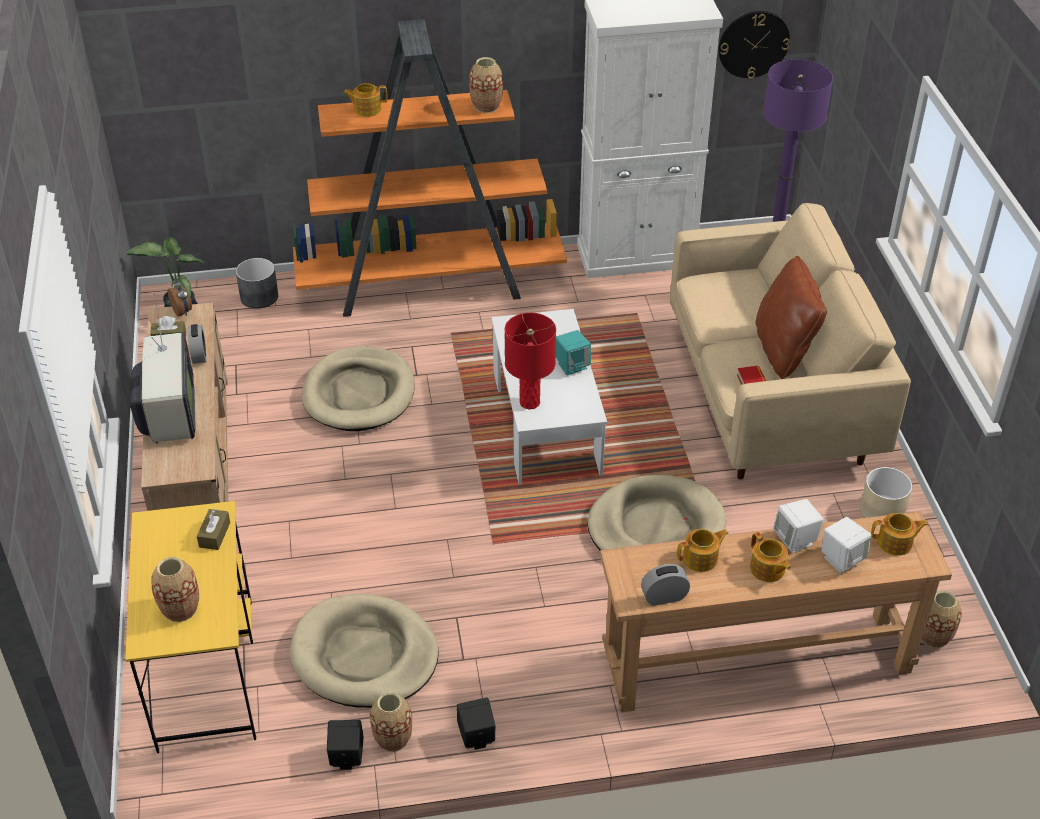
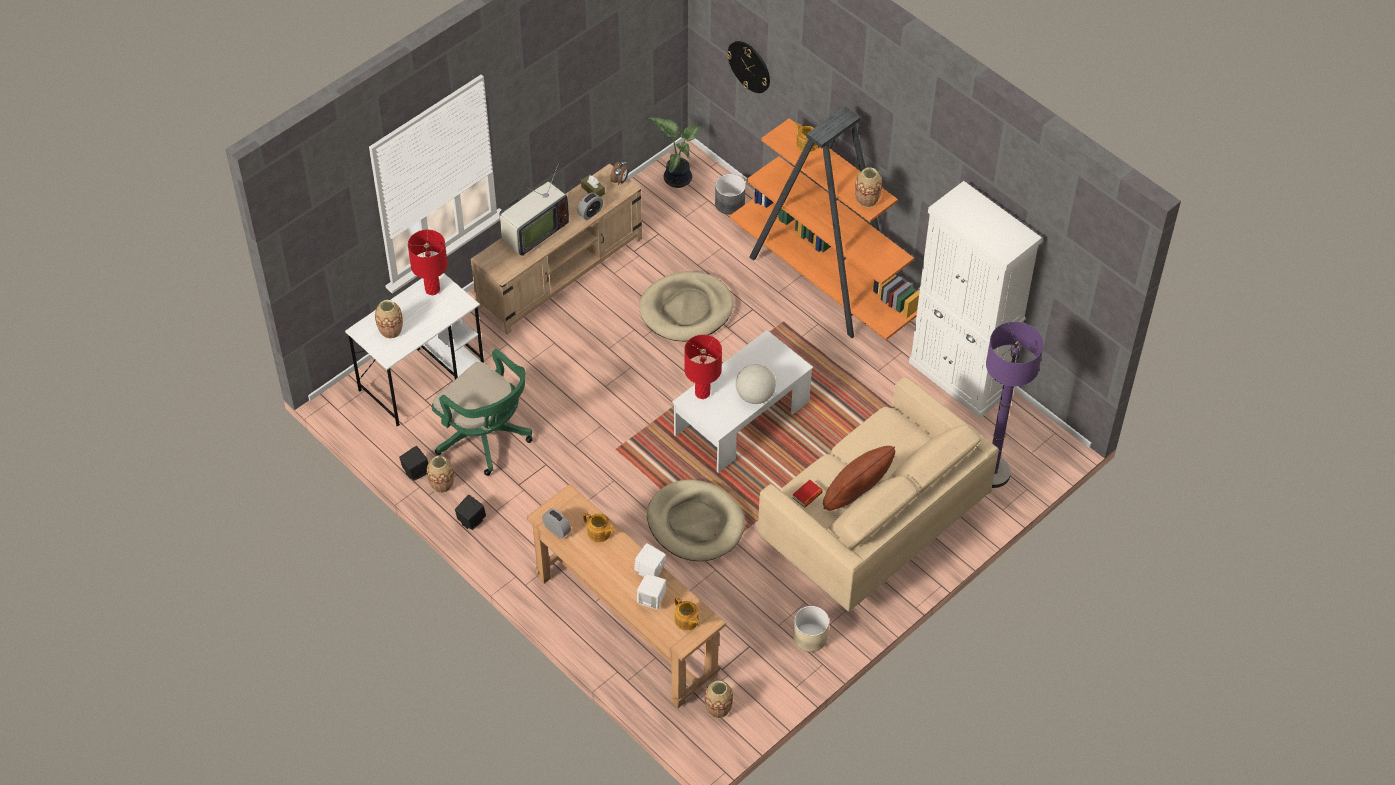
camera: 55 degrees right, 10 degrees up
yellow desk [125,501,256,753] -> white desk [345,273,484,427]
brown tissue box [197,509,230,550] -> none
beige dog bed [290,594,439,708] -> green office chair [432,349,532,476]
turquoise speaker [556,330,591,375] -> globe [736,364,776,404]
wall clock [718,11,790,79] -> wall clock moved to [727,41,770,93]
teapot [750,532,790,582] -> none
none -> red table lamp [408,230,448,295]

